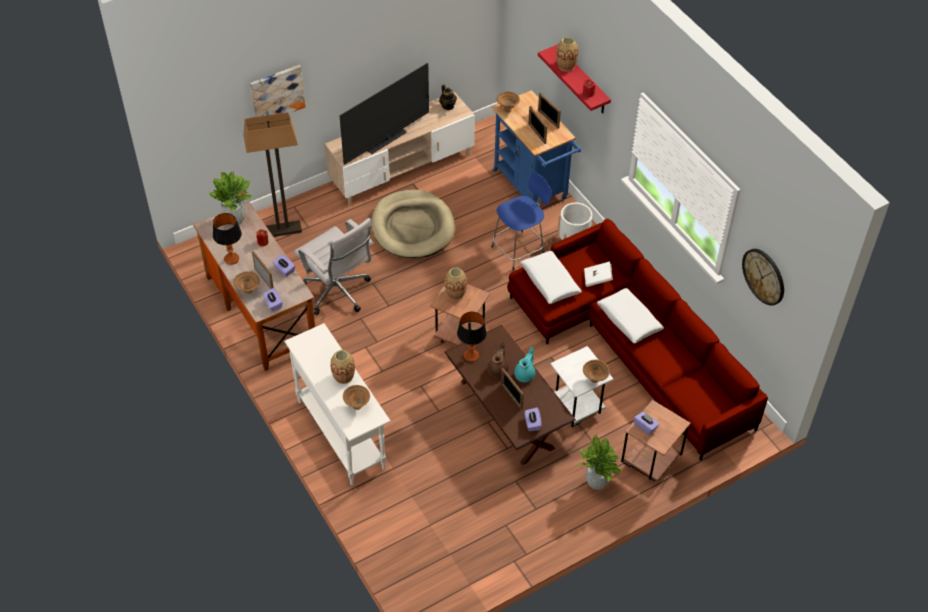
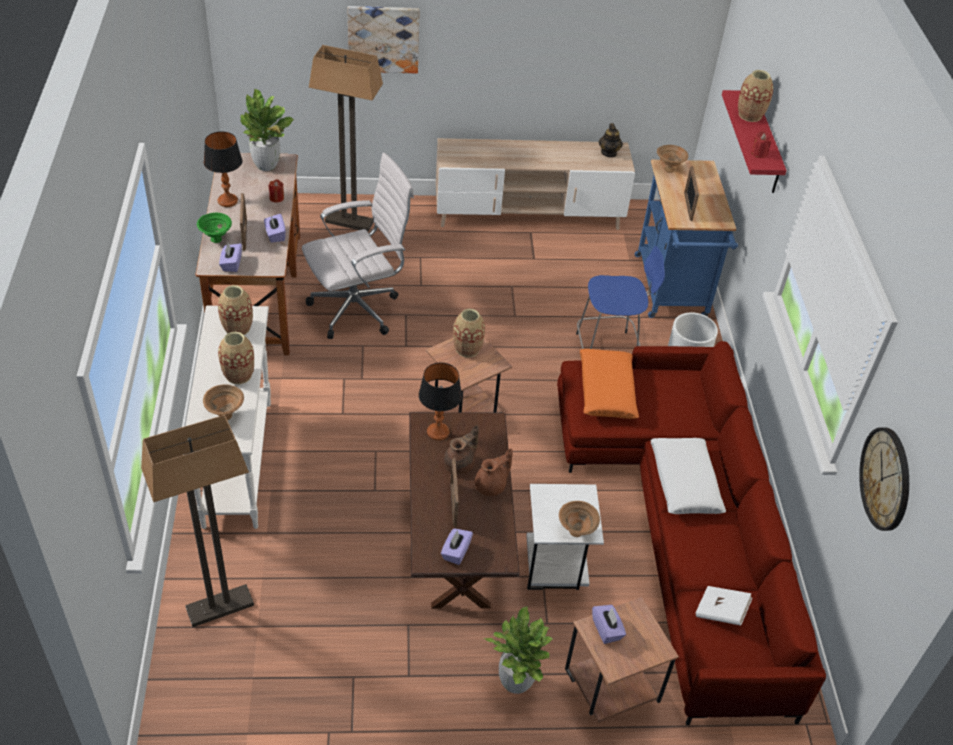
camera: 25 degrees right, 5 degrees down
brown bowl [233,271,260,294] -> green bowl [197,213,232,243]
white office chair [294,218,373,315] -> white office chair turned 105 degrees counterclockwise [302,153,414,339]
television [340,63,429,165] -> none
beige dog bed [371,190,455,258] -> none
turquoise teapot [514,347,535,382] -> brown teapot [475,448,513,496]
white pillow [520,251,582,304] -> orange pillow [580,349,639,419]
picture frame [538,93,561,129] -> none
white book [584,261,613,287] -> white book moved to [696,586,753,626]
none -> floor lamp [141,415,254,627]
none -> vase [218,285,253,335]

